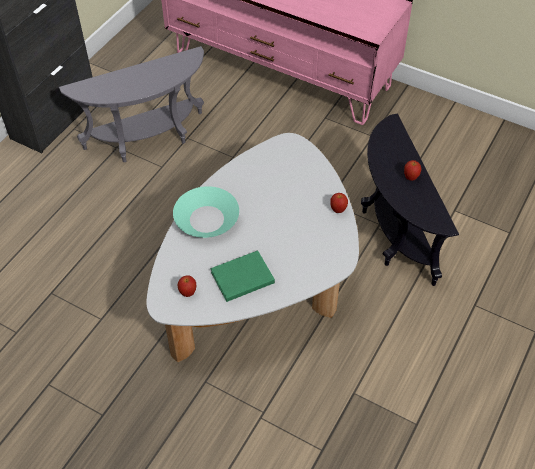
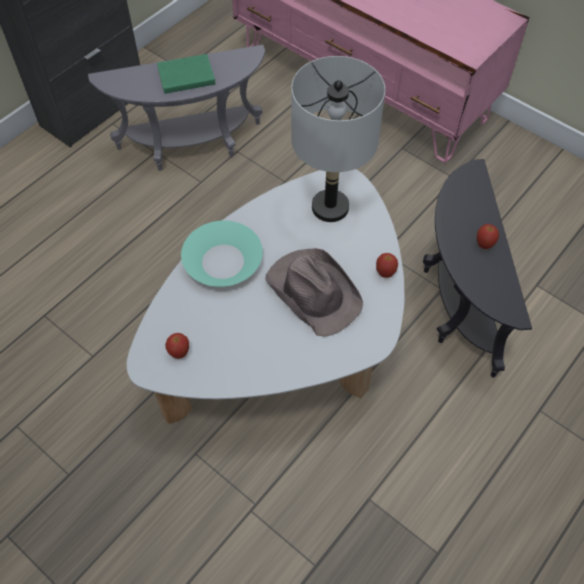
camera: 10 degrees right, 5 degrees up
green book [211,250,275,302] -> green book moved to [157,54,215,94]
none -> brown hat [265,248,363,337]
none -> grey table lamp [291,56,385,222]

